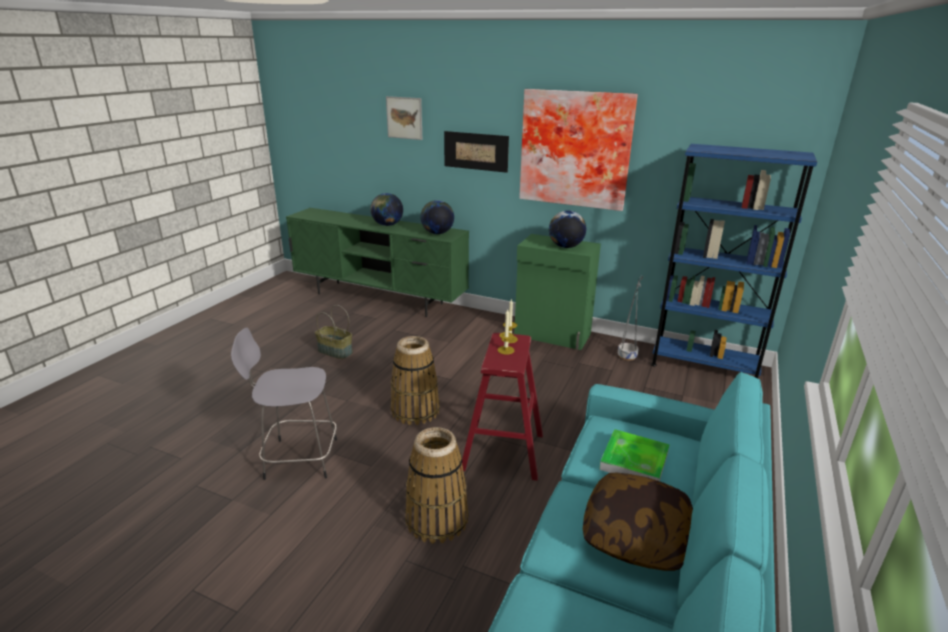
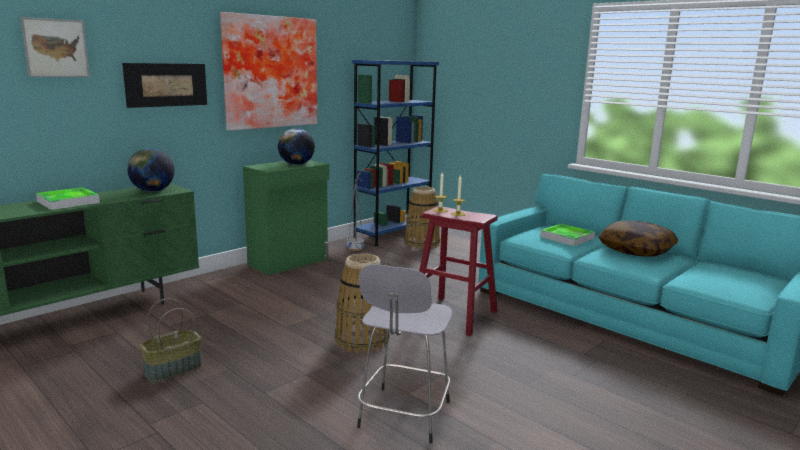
camera: 70 degrees left, 10 degrees down
globe [370,193,403,226] -> tray [36,187,100,210]
basket [405,427,469,544] -> basket moved to [404,186,440,250]

